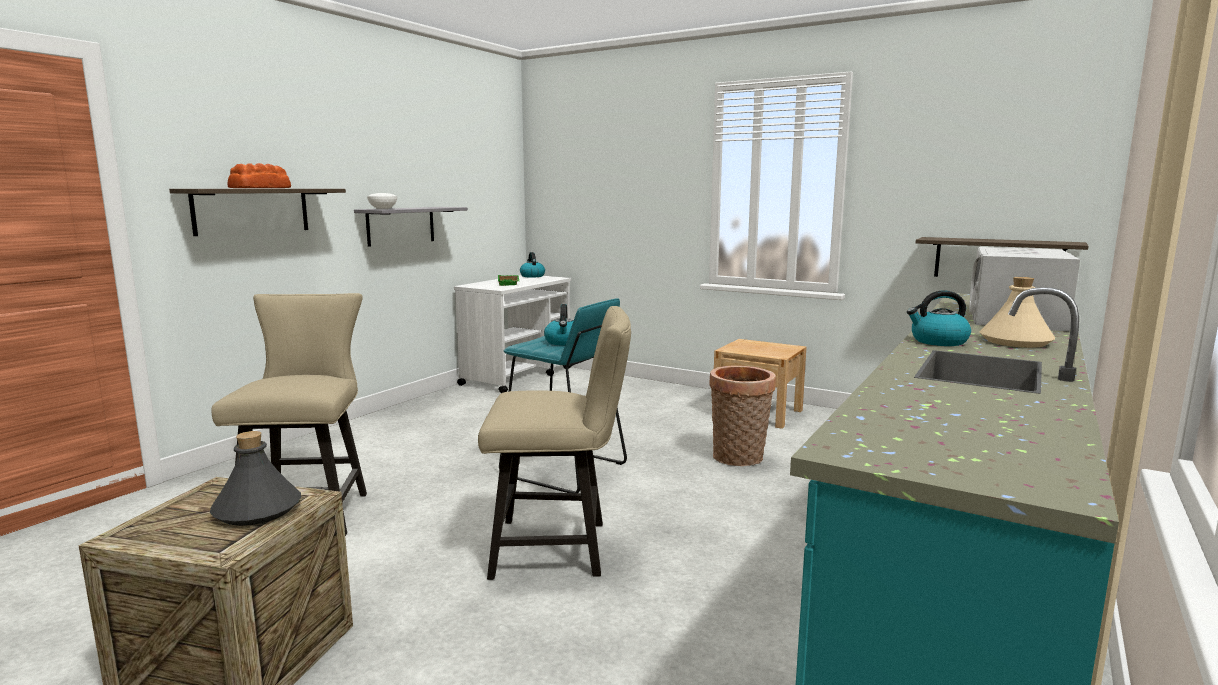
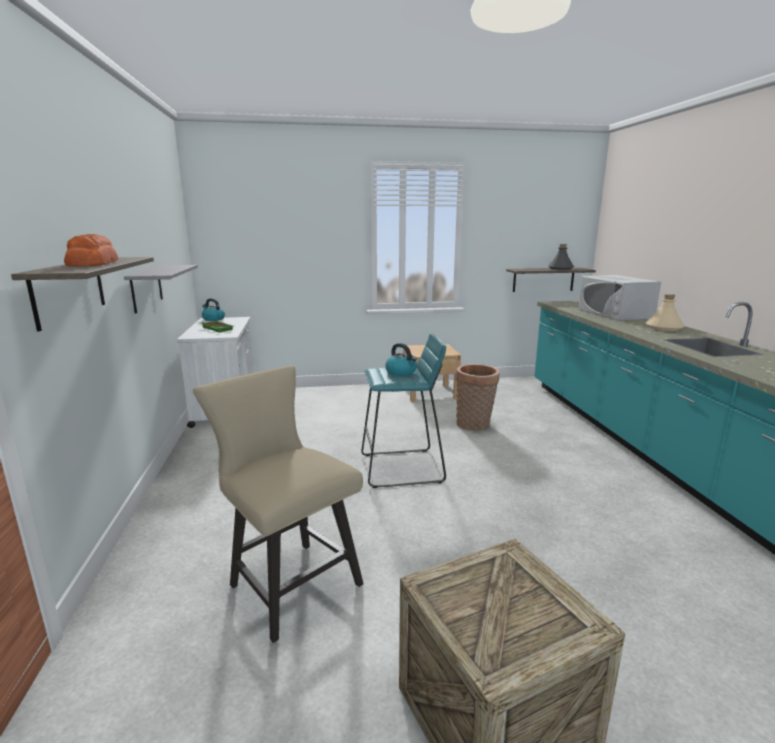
camera: 40 degrees left, 5 degrees up
grey bottle [210,431,301,526] -> grey bottle moved to [548,244,574,270]
white bowl [367,193,397,209] -> none
beige chair [478,306,631,580] -> none
kettle [907,290,971,346] -> none

